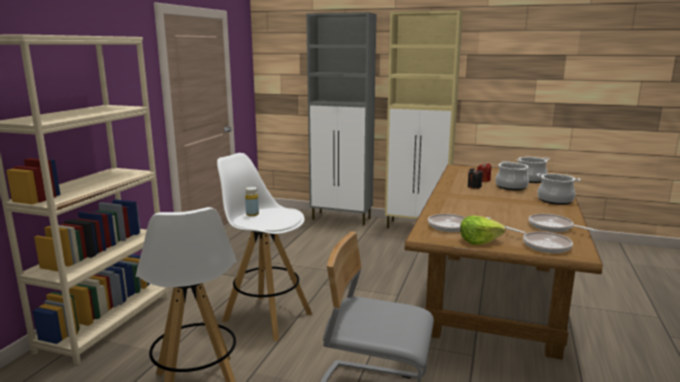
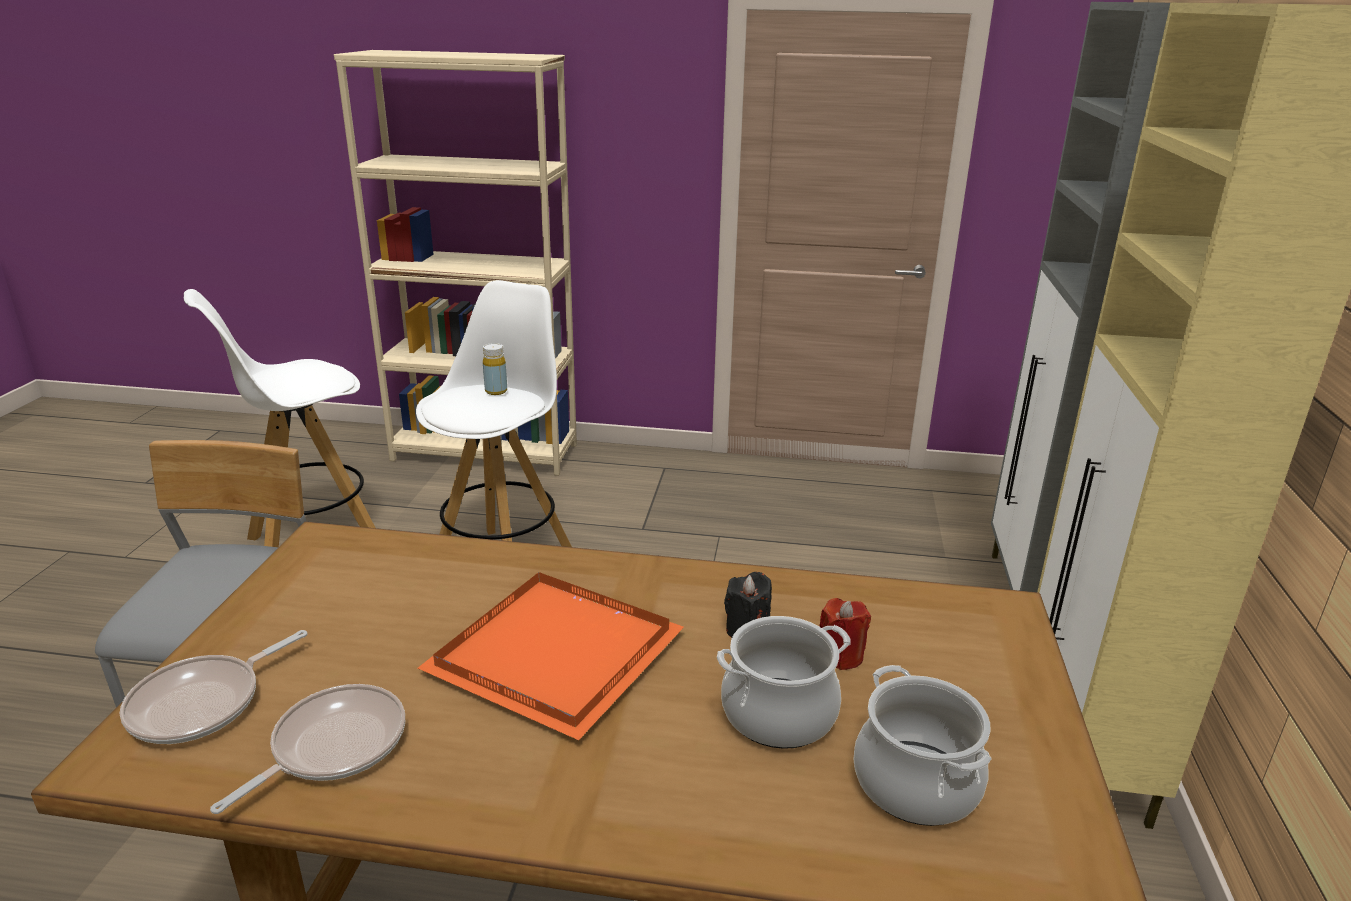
camera: 80 degrees right, 10 degrees up
frying pan [428,214,491,232] -> none
lettuce [460,216,505,245] -> none
cooking pot [537,173,581,205] -> none
none -> orange tray [418,572,684,740]

